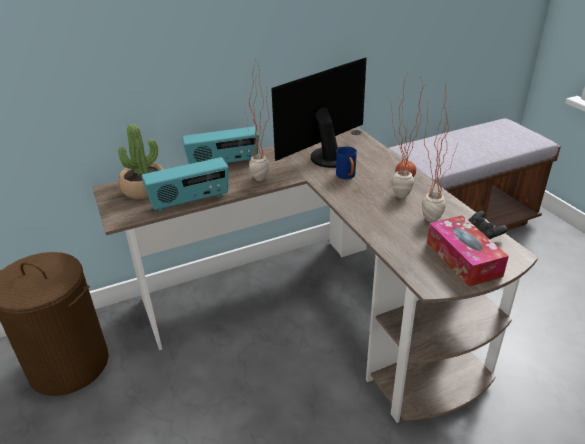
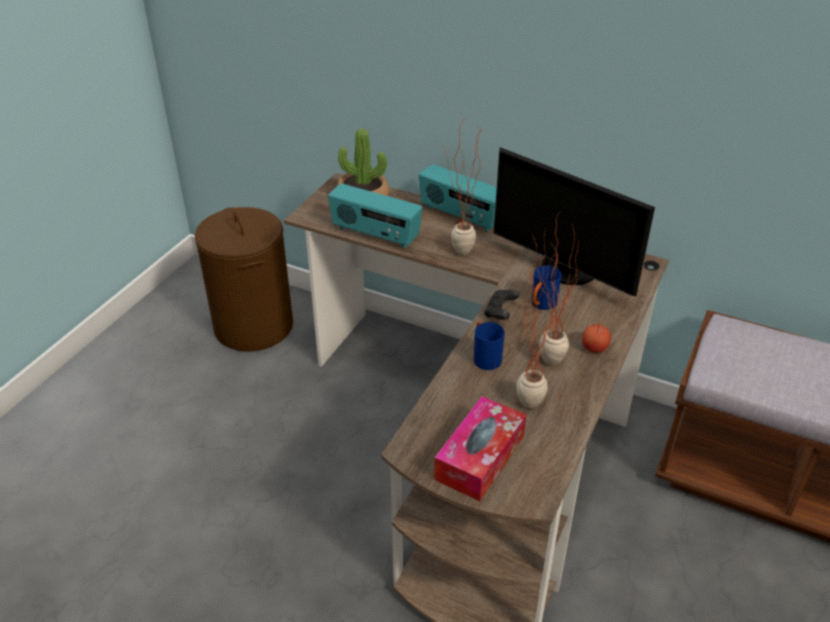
camera: 50 degrees right, 5 degrees up
monitor [271,57,367,168] -> monitor turned 150 degrees counterclockwise [494,147,655,296]
black game controller [468,211,508,239] -> black game controller moved to [484,290,520,320]
none -> blue mug [474,321,505,370]

